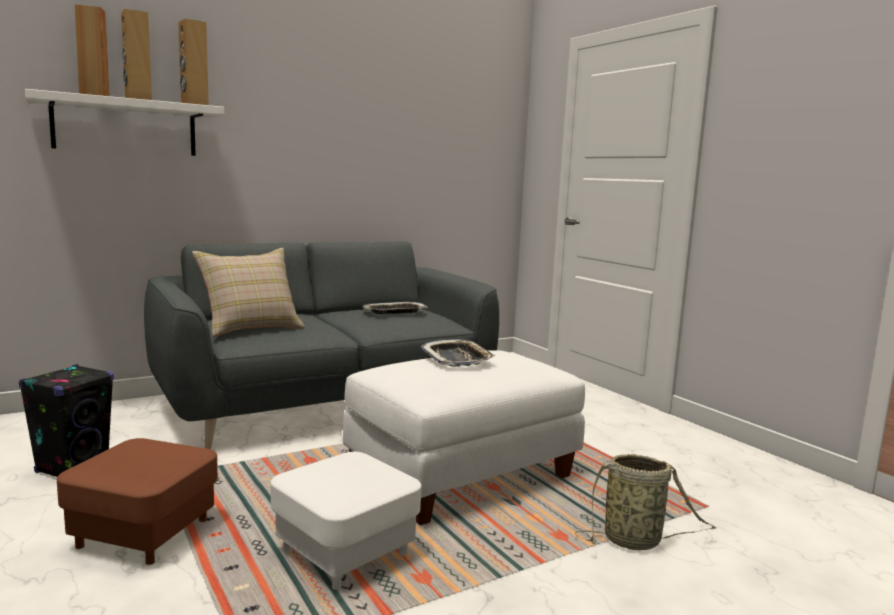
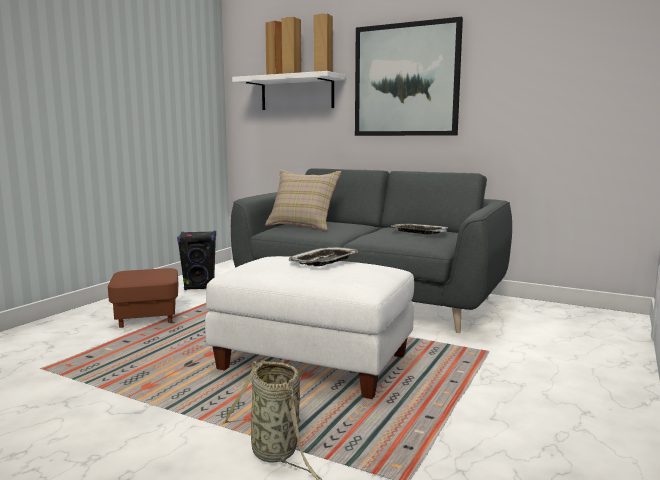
camera: 60 degrees right, 0 degrees up
white ottoman [271,452,421,590] -> none
none -> picture [355,17,463,136]

